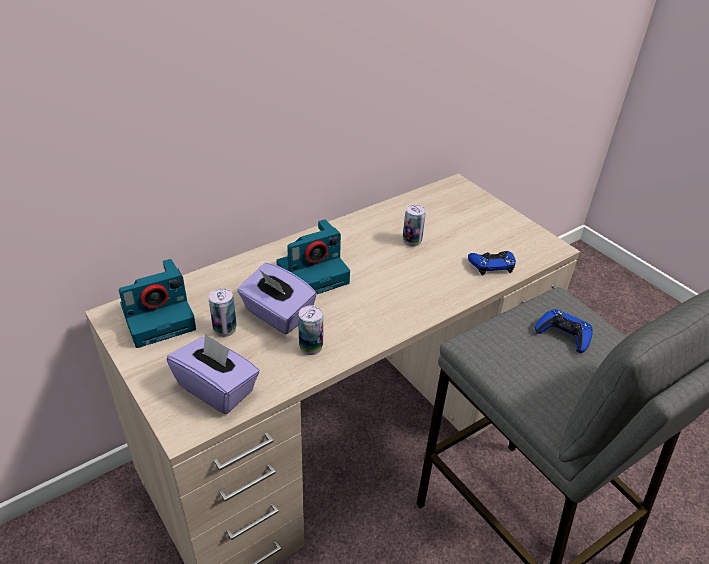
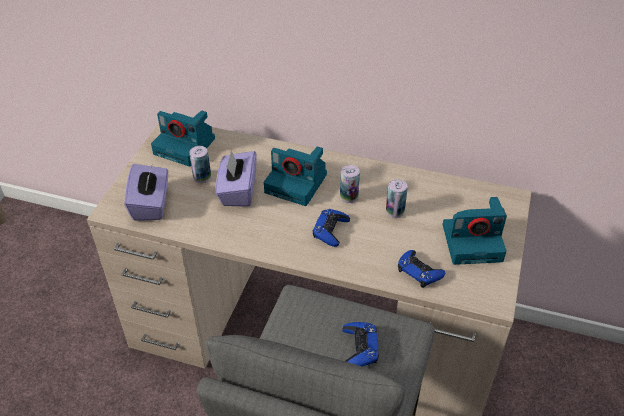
camera: 55 degrees right, 5 degrees up
can [298,305,323,355] -> can moved to [340,165,360,203]
none -> blue game controller [313,209,350,247]
none -> camera [443,197,507,265]

